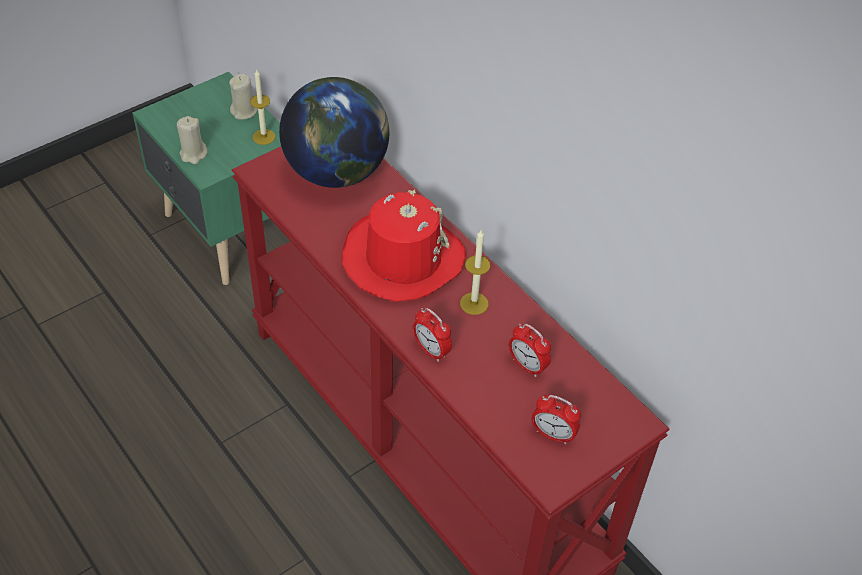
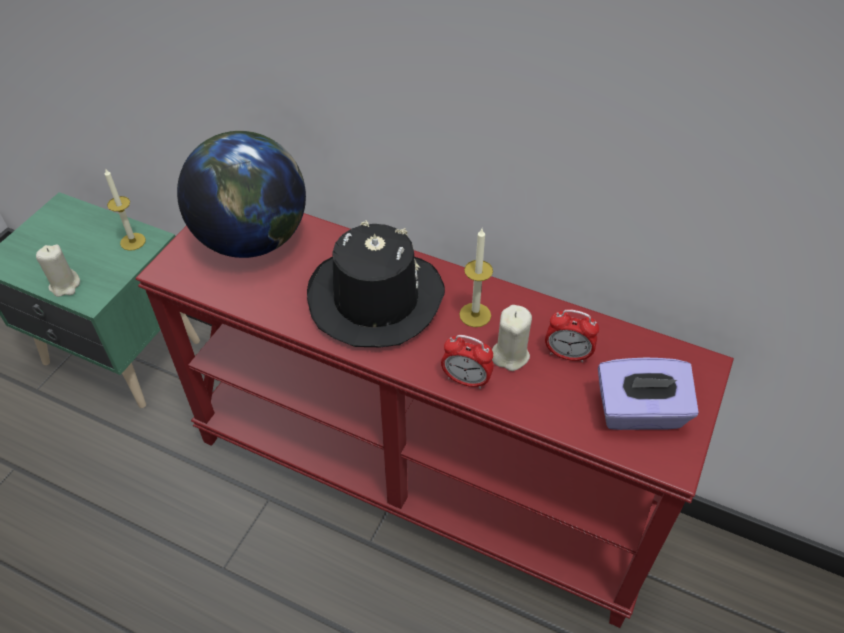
camera: 25 degrees left, 0 degrees up
beige candle [229,73,258,120] -> beige candle moved to [492,305,532,371]
red hat [342,190,466,302] -> black hat [307,220,445,347]
alarm clock [532,395,581,444] -> purple tissue box [598,357,699,430]

